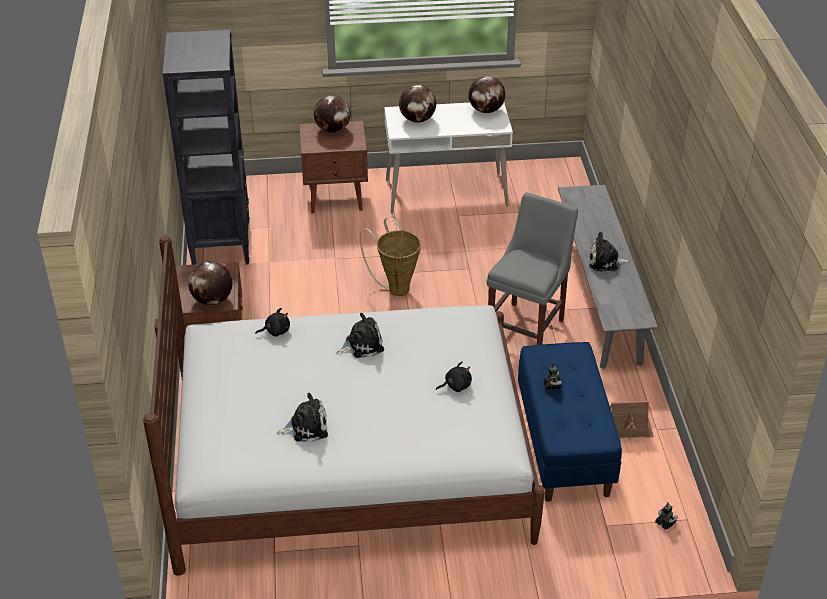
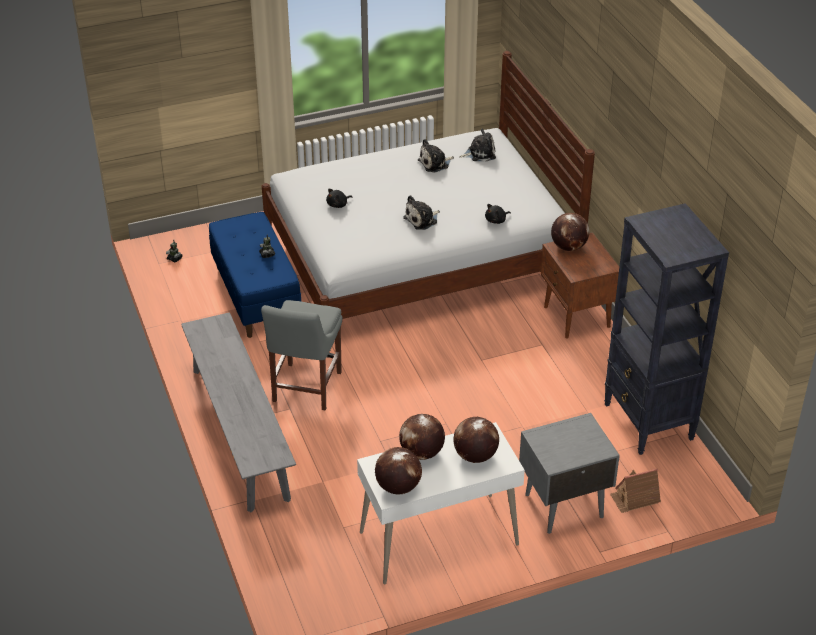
camera: 165 degrees right, 0 degrees up
brown nightstand [300,121,368,214] -> grey nightstand [519,413,620,534]
globe [314,95,351,133] -> globe moved to [399,414,445,460]
basket [360,217,421,296] -> none
plush toy [589,231,631,272] -> plush toy moved to [459,129,496,162]
toy house [610,401,654,440] -> toy house moved to [610,469,661,513]

